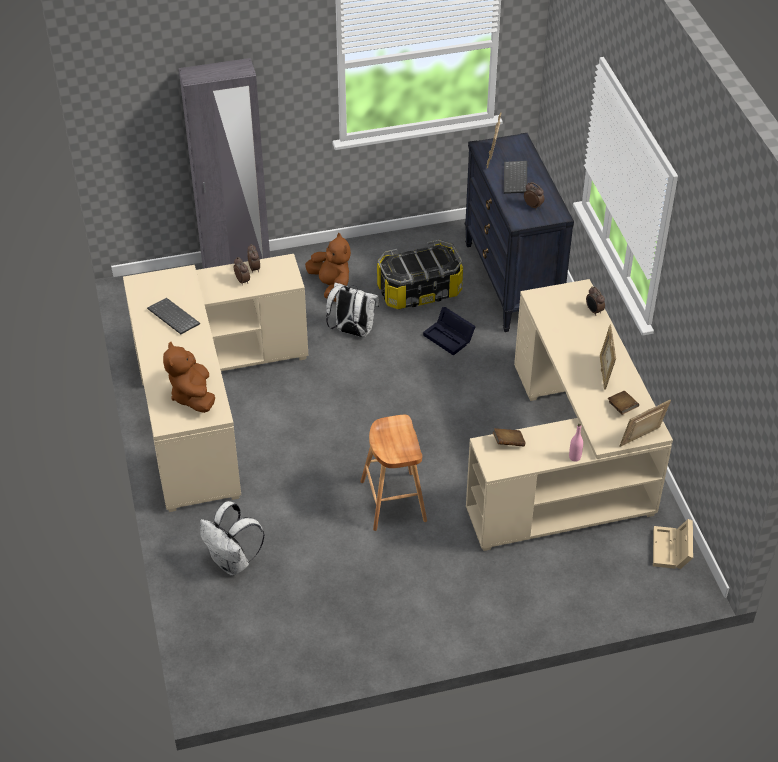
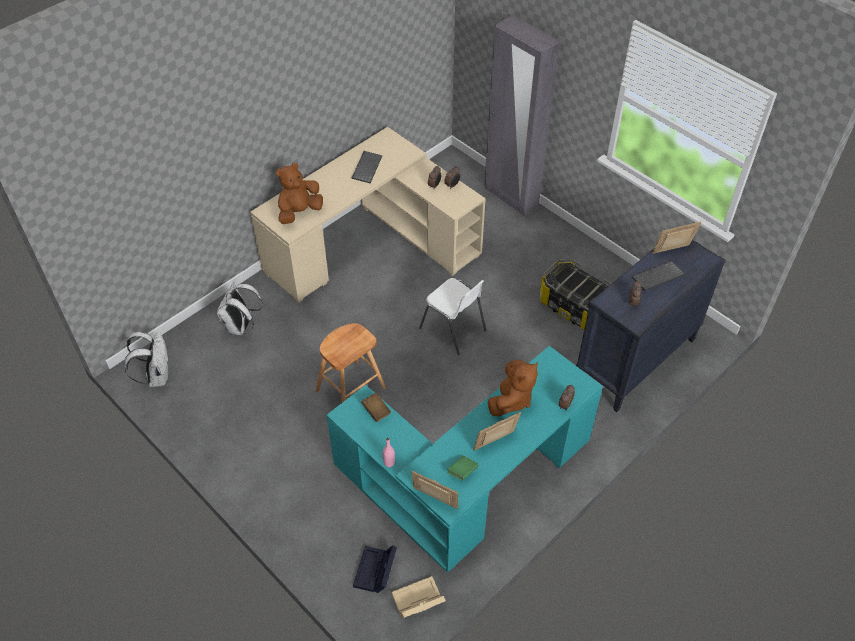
camera: 60 degrees right, 5 degrees up
brown plush toy [305,233,351,302] -> brown plush toy moved to [488,360,538,416]
white backpack [326,282,379,337] -> white backpack moved to [125,331,169,387]
black storage box [423,307,476,355] -> black storage box moved to [353,545,397,593]
beige desk [466,279,673,551] -> turquoise desk [326,346,603,573]
brown book [608,391,639,415] -> green book [447,456,479,480]
none -> white chair [419,278,486,355]

